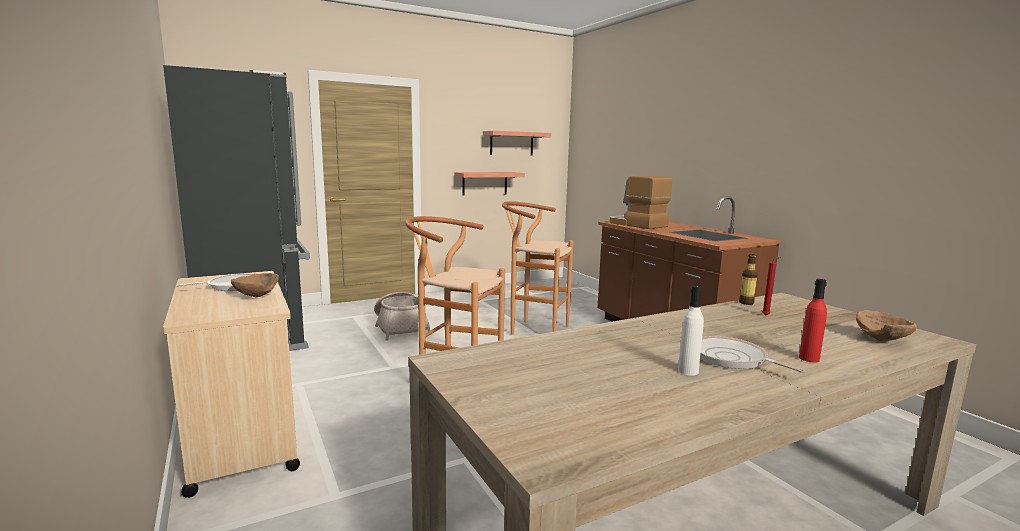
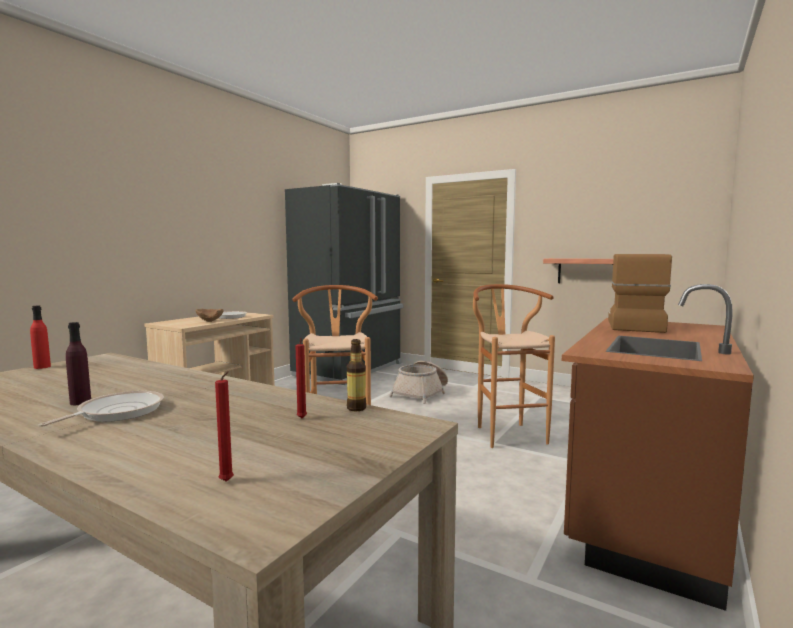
camera: 60 degrees right, 5 degrees down
shelf [483,131,552,155] -> none
white bottle [678,286,704,376] -> purple bottle [66,322,91,405]
red bottle [799,279,827,362] -> red bottle moved to [30,305,51,369]
brown bowl [856,310,917,341] -> red candle [215,371,234,482]

